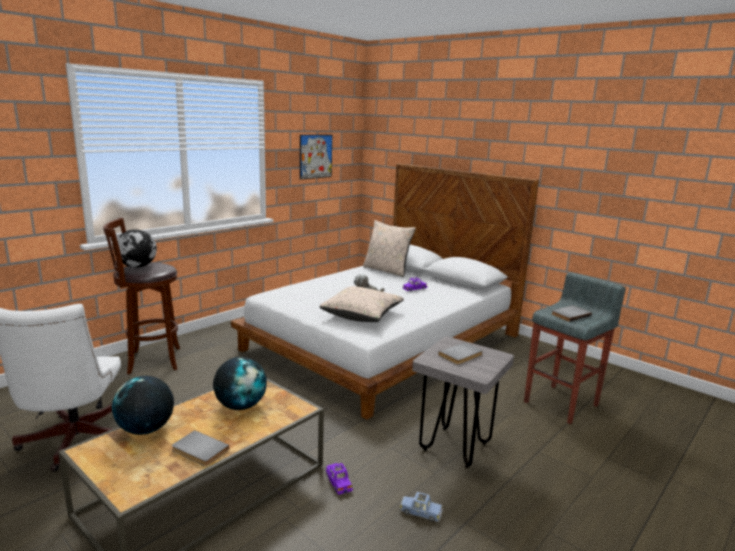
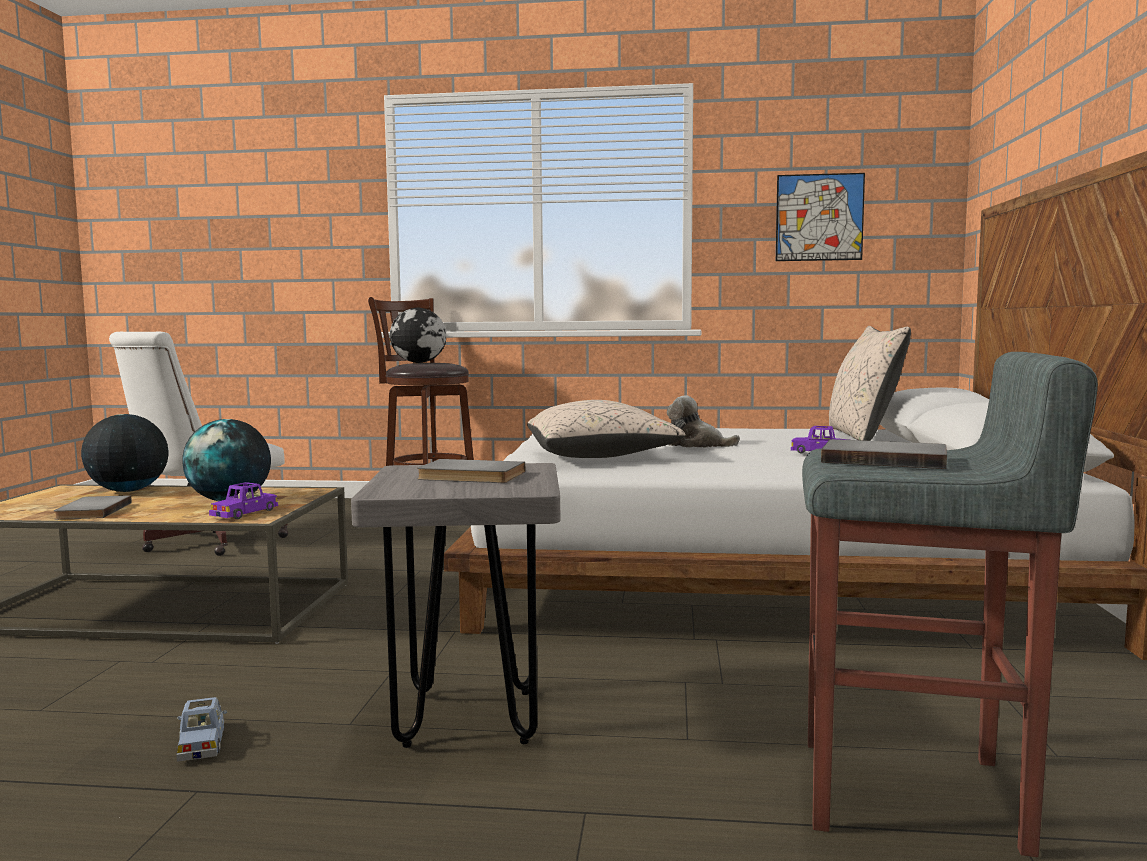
camera: 55 degrees right, 10 degrees down
purple toy car [326,463,353,495] -> purple toy car moved to [209,482,278,519]

